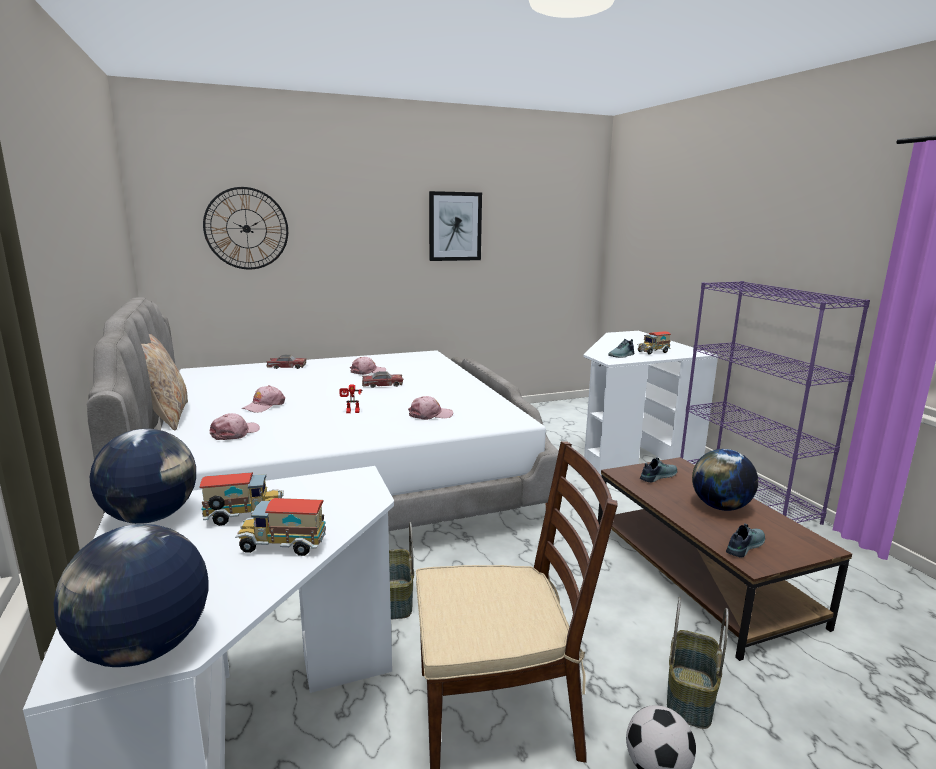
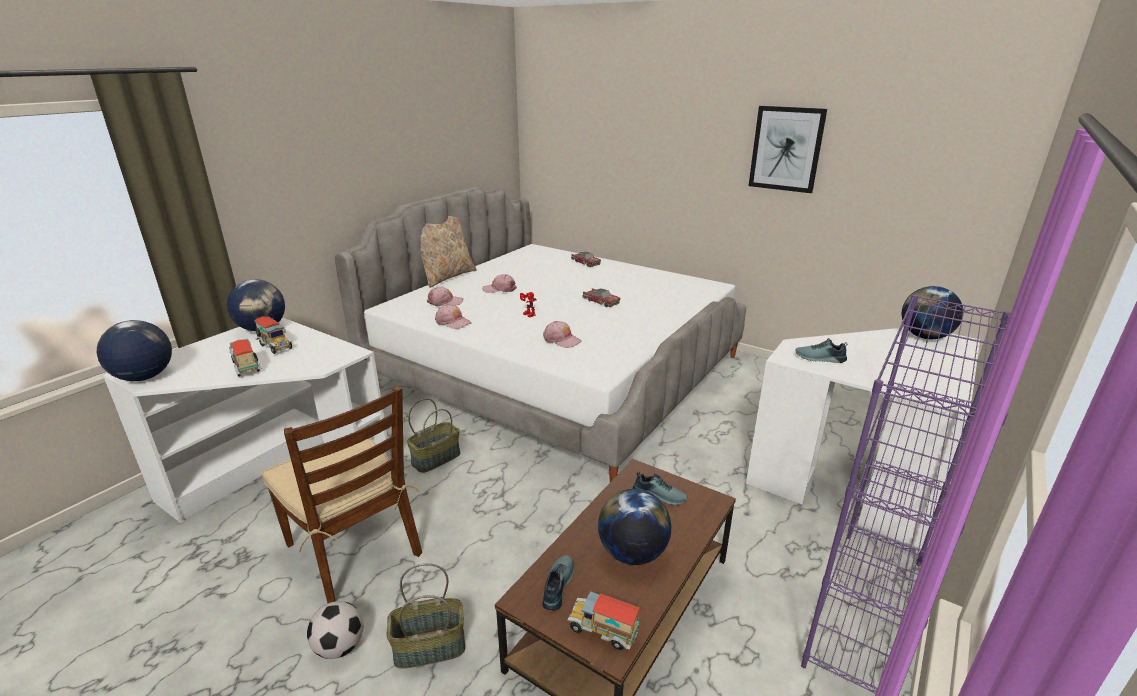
camera: 55 degrees right, 10 degrees up
wall clock [203,187,288,270] -> none
pink cap [350,357,386,375] -> pink cap moved to [435,305,472,329]
toy truck [637,331,671,355] -> toy truck moved to [568,591,640,650]
shoe [726,524,765,557] -> shoe turned 90 degrees counterclockwise [542,555,574,611]
none -> globe [902,286,963,339]

